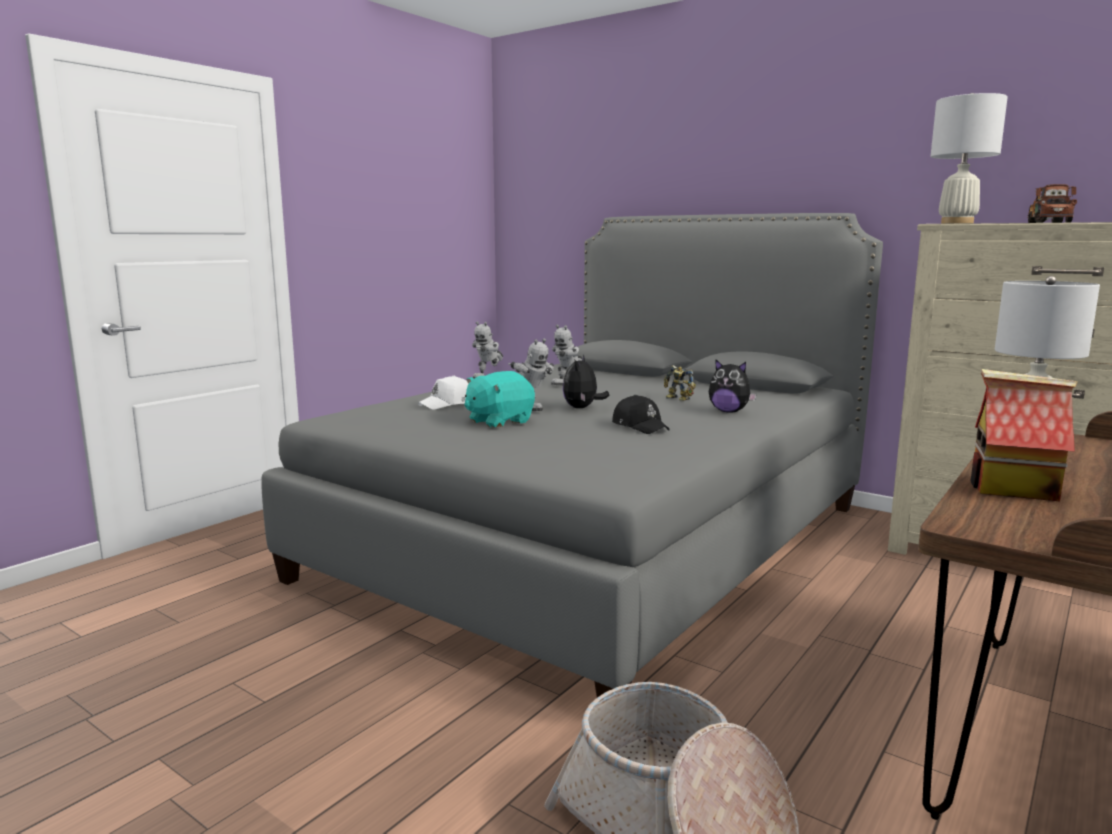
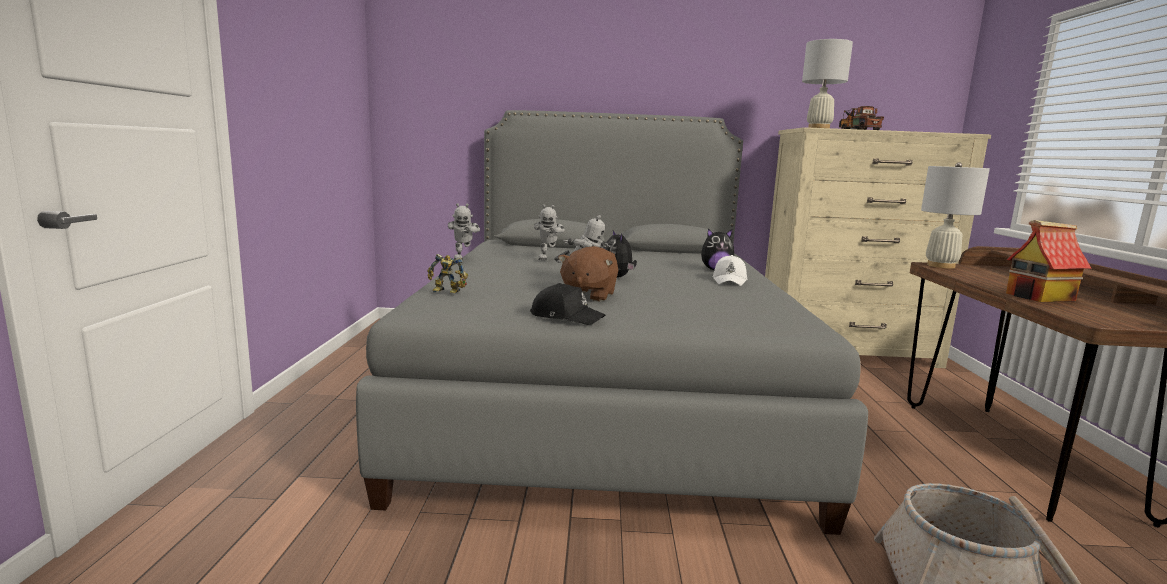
camera: 35 degrees left, 0 degrees up
white cap [418,376,468,410] -> white cap moved to [713,255,747,286]
turquoise plush toy [465,371,535,428] -> brown plush toy [558,246,618,302]
black cap [612,395,669,434] -> black cap moved to [530,283,606,325]
toy robot [664,365,696,401] -> toy robot moved to [427,254,468,293]

